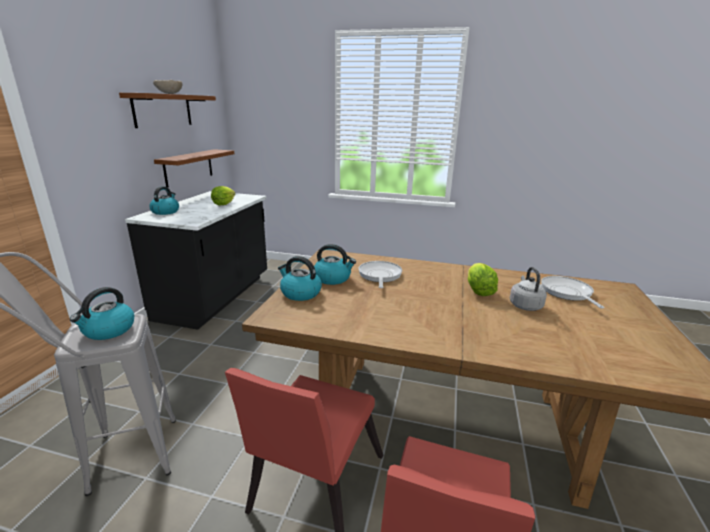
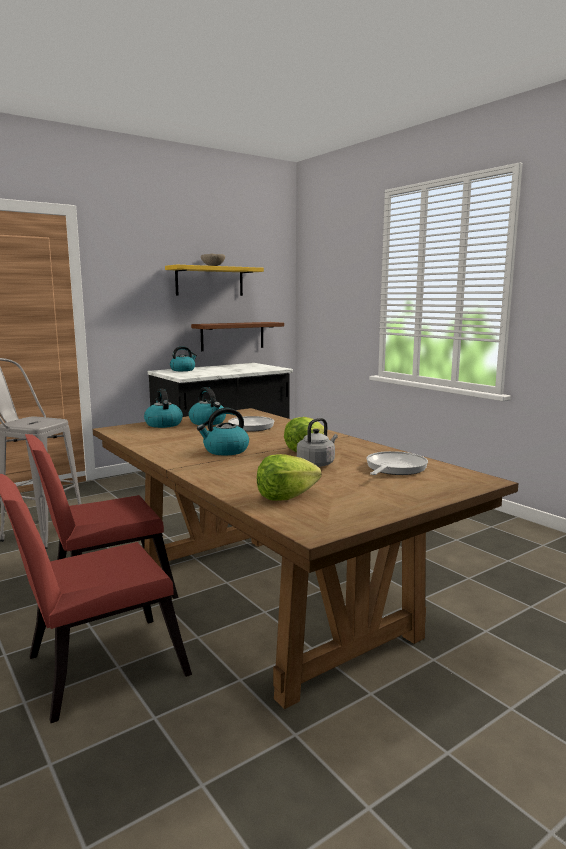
camera: 40 degrees right, 10 degrees down
kettle [70,287,134,340] -> kettle moved to [197,408,249,455]
brown shelf [119,93,216,128] -> yellow shelf [165,265,264,296]
lettuce [211,186,235,205] -> lettuce moved to [257,454,321,501]

